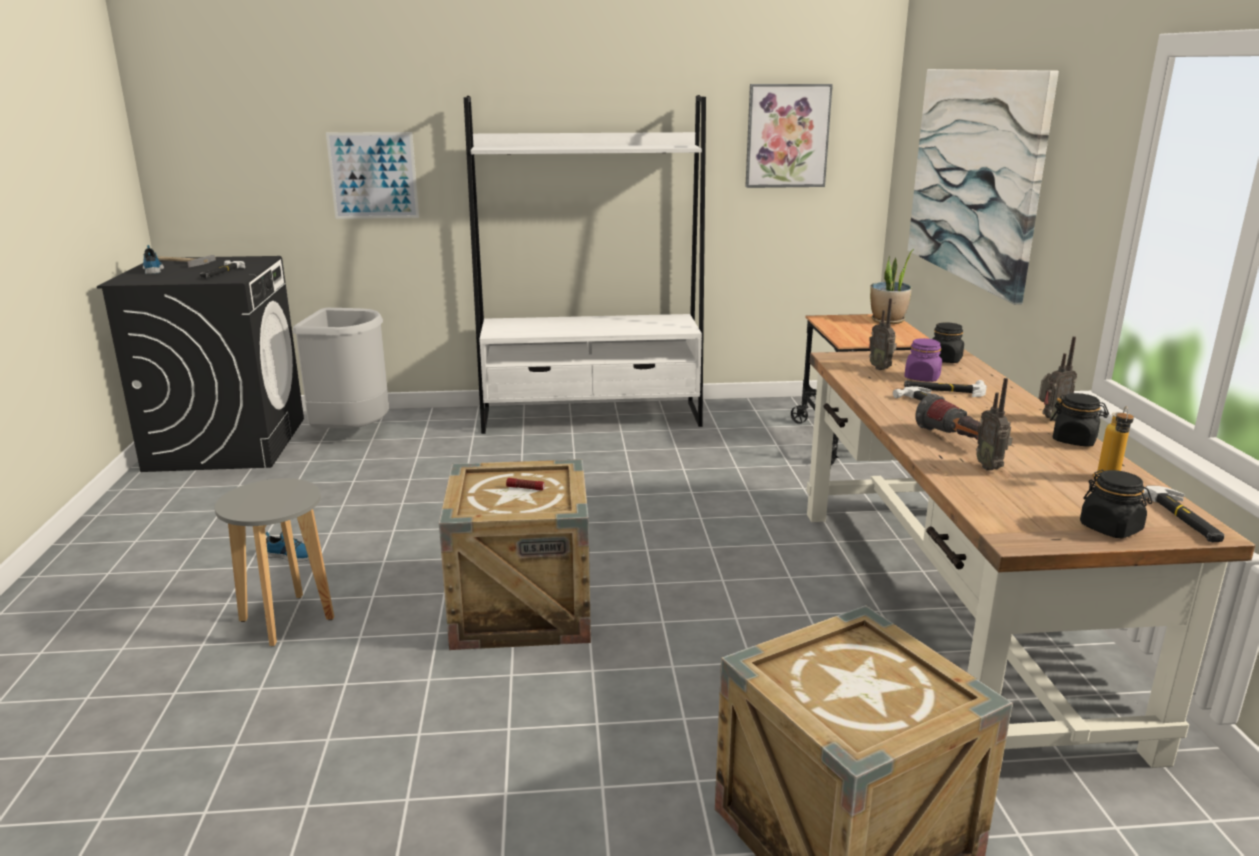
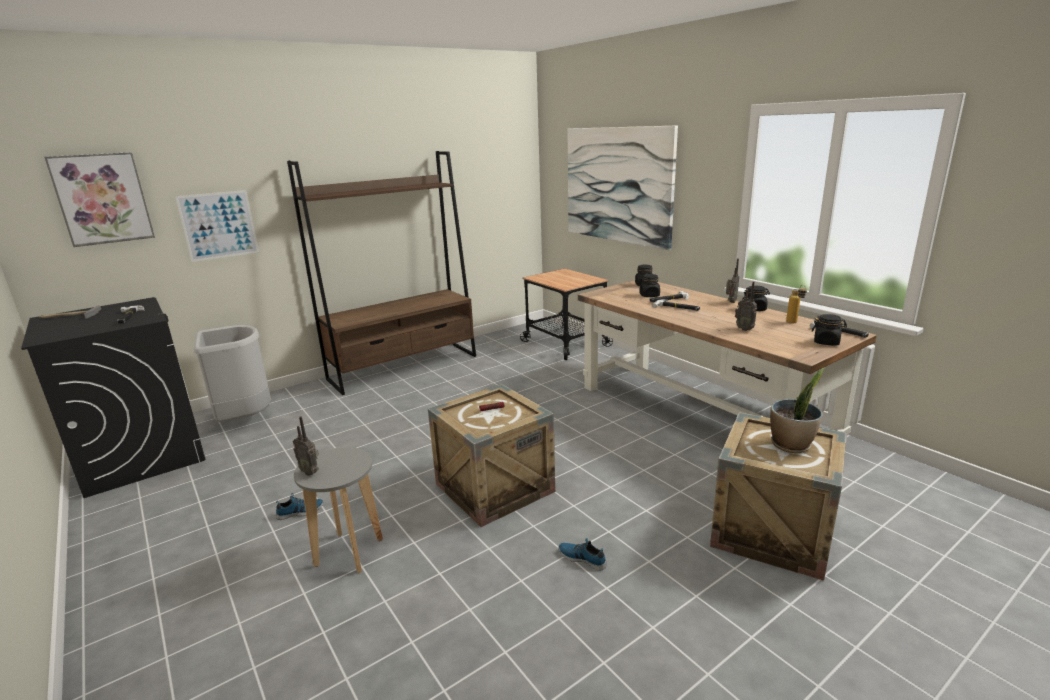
camera: 30 degrees left, 0 degrees up
shoe [143,245,164,274] -> shoe moved to [558,538,607,571]
white bookcase [464,95,706,434] -> brown bookcase [287,151,476,395]
picture [745,84,833,188] -> picture moved to [44,152,155,247]
radio [869,298,897,370] -> radio moved to [293,416,319,476]
potted plant [870,249,914,324] -> potted plant moved to [770,367,825,453]
purple jar [904,338,942,382] -> black jar [639,274,660,297]
flashlight [915,394,981,439] -> none

